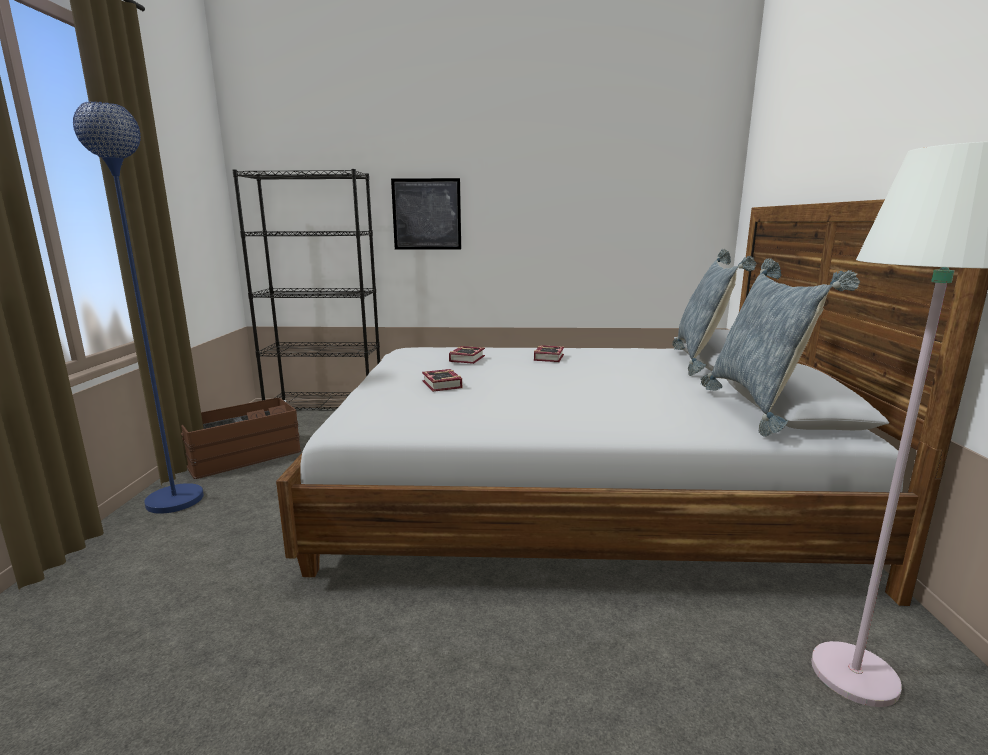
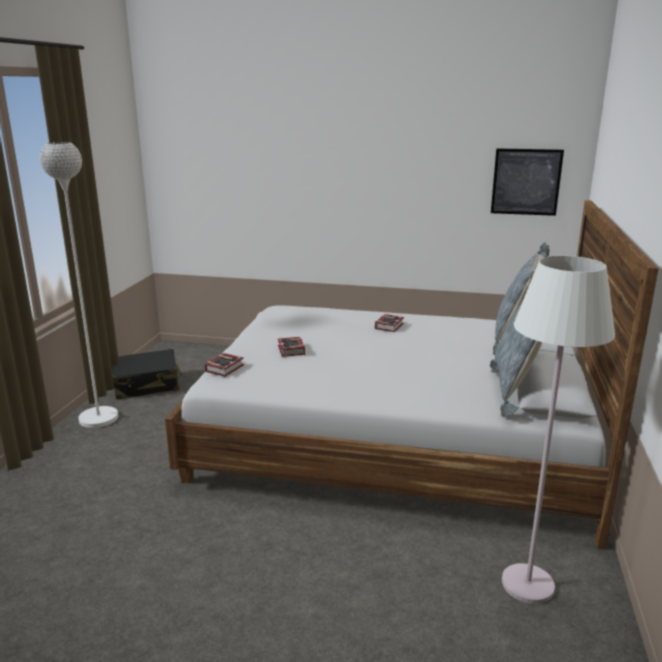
camera: 10 degrees right, 5 degrees up
blue floor lamp [73,101,204,514] -> white floor lamp [40,142,118,428]
brown storage box [181,398,301,479] -> black suitcase [112,349,182,400]
black bookcase [232,169,380,411] -> none
picture [391,178,461,250] -> picture moved to [491,148,564,216]
book [449,346,485,364] -> book moved to [205,353,244,377]

